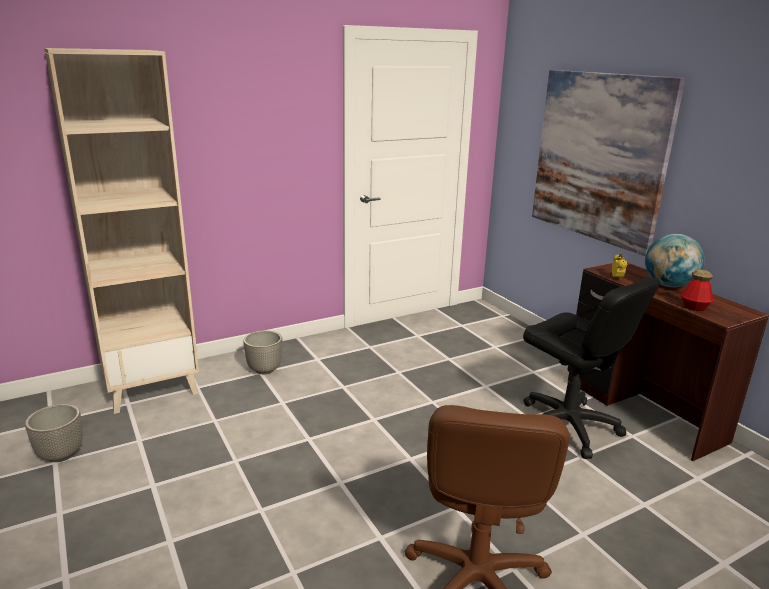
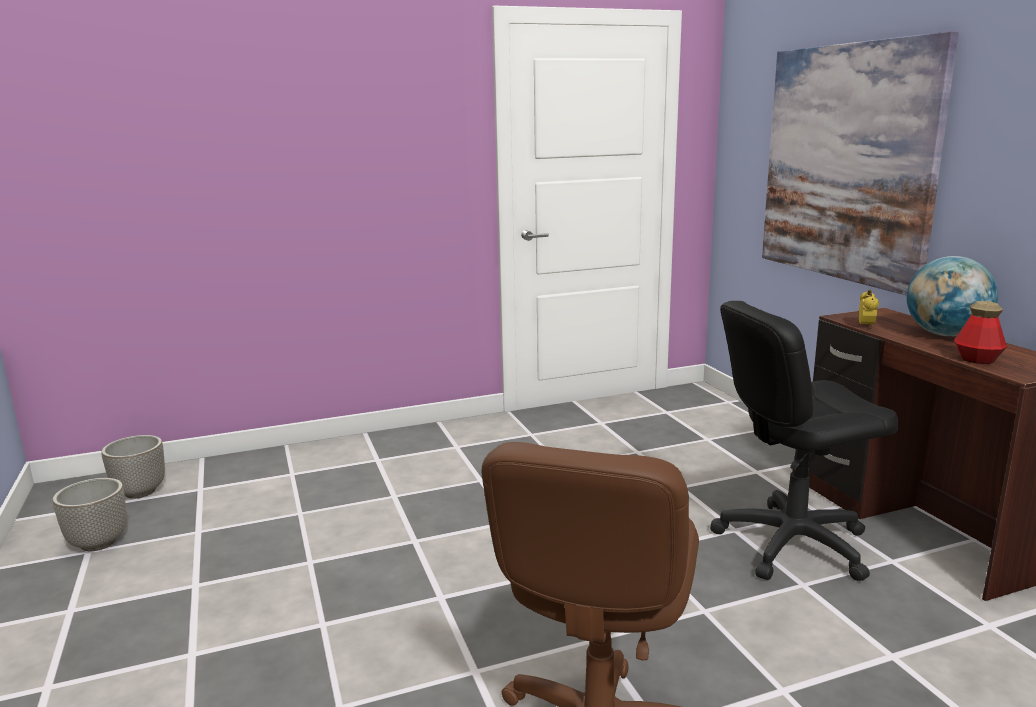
camera: 10 degrees right, 5 degrees down
beige bookcase [44,48,199,414] -> none
planter [243,330,283,374] -> planter moved to [101,435,165,499]
black office chair [523,276,660,459] -> black office chair turned 105 degrees clockwise [710,301,899,581]

